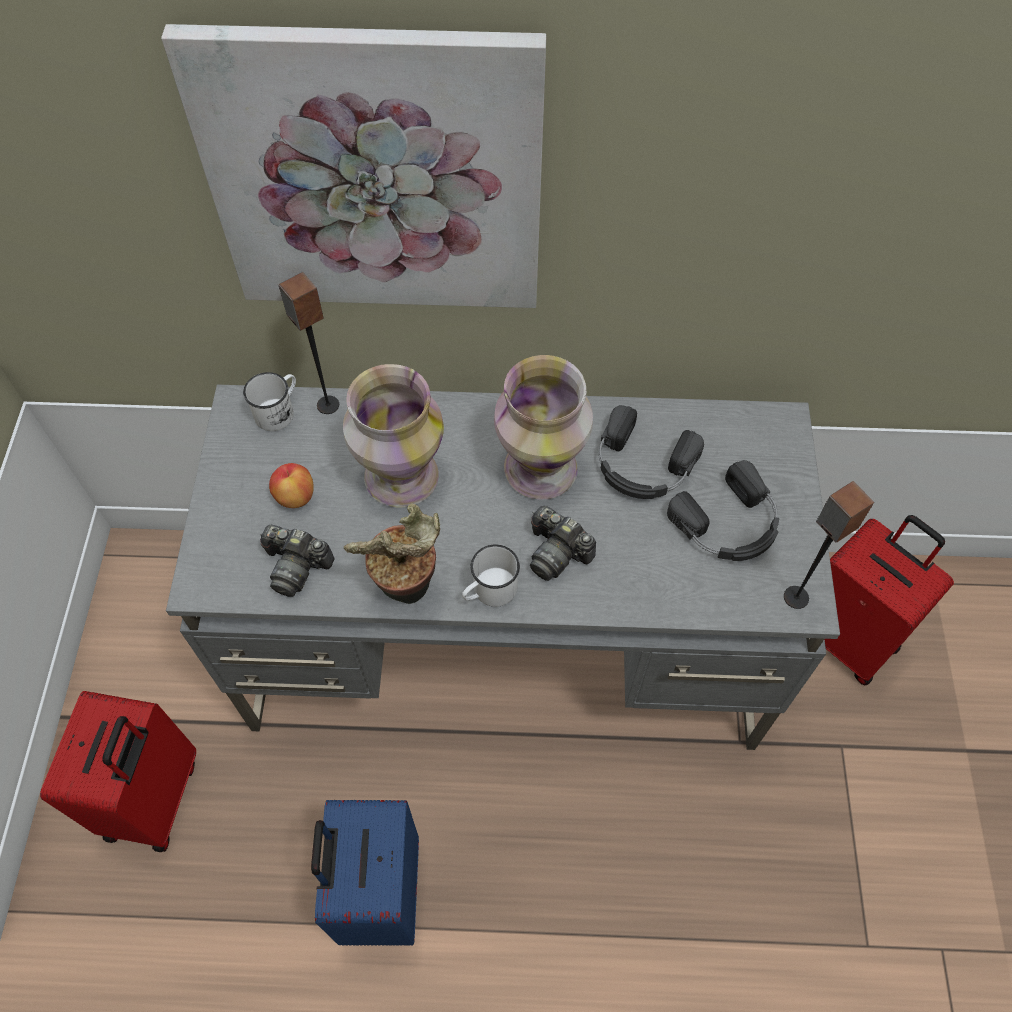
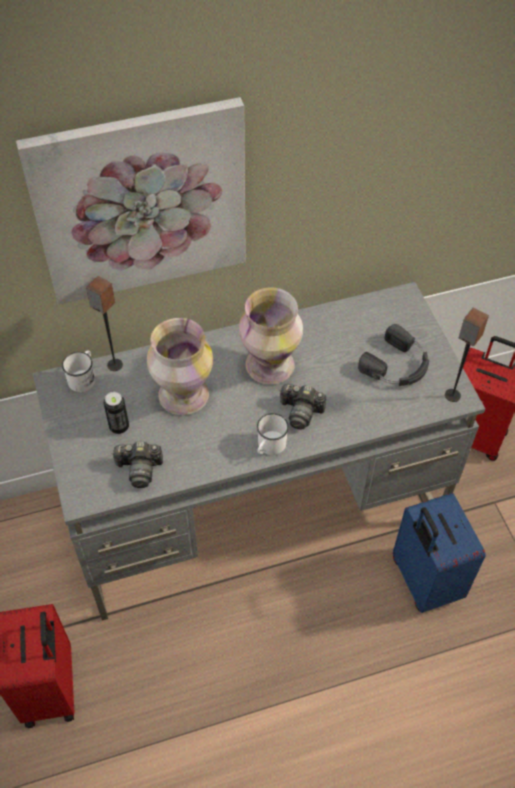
camera: 20 degrees left, 5 degrees down
apple [269,463,314,508] -> can [104,392,129,434]
blue suitcase [311,800,419,946] -> blue suitcase moved to [393,493,486,613]
potted plant [344,504,440,604] -> none
black headphones [599,405,704,499] -> none

